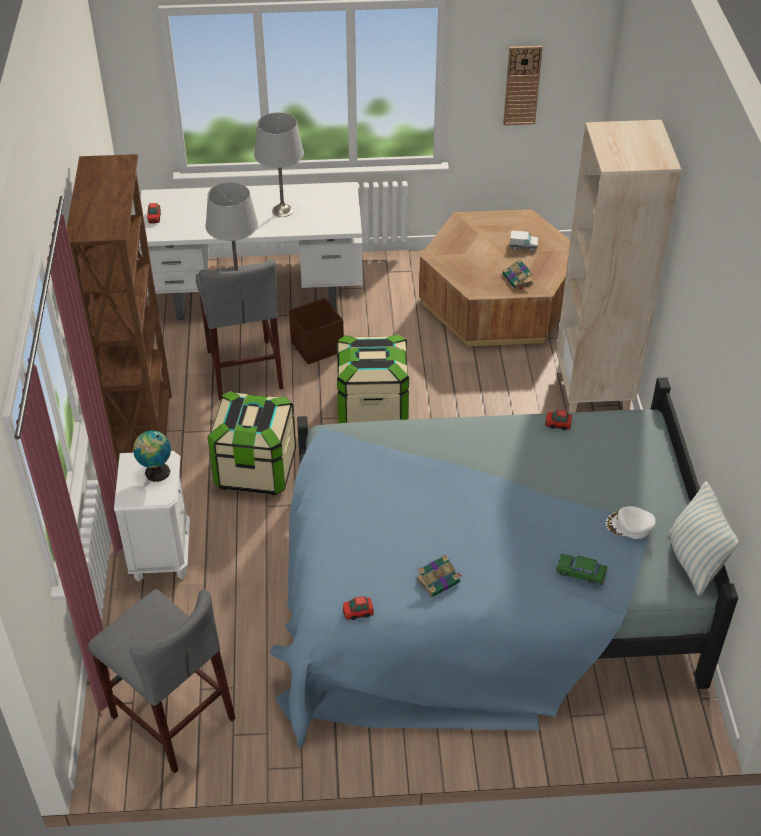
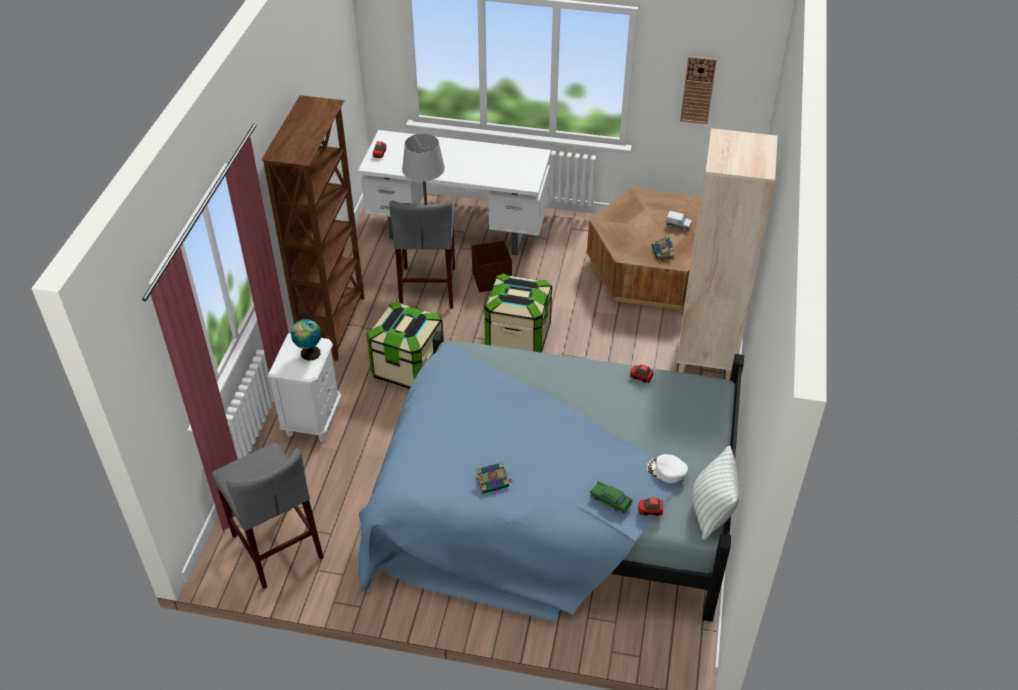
camera: 15 degrees right, 0 degrees up
grey table lamp [254,112,304,217] -> none
toy car [343,596,374,620] -> toy car moved to [638,498,663,516]

